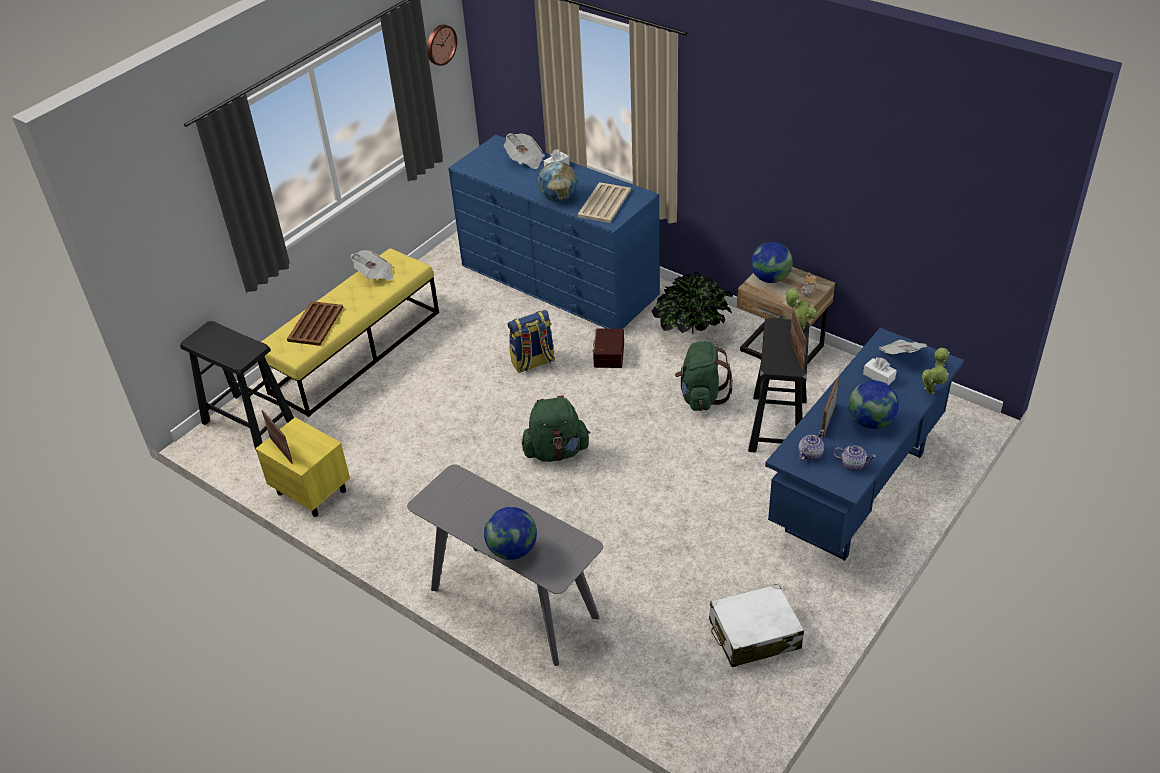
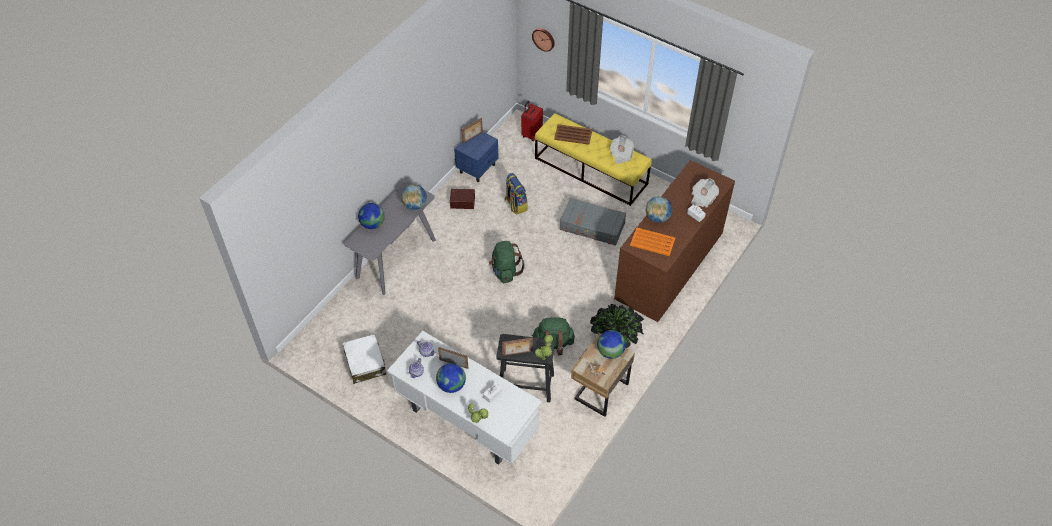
camera: 85 degrees right, 10 degrees up
black stool [180,321,294,450] -> red suitcase [521,101,543,141]
yellow nightstand [255,417,350,517] -> blue nightstand [454,132,499,182]
wall clock [427,25,457,66] -> wall clock moved to [532,28,555,52]
blue dresser [448,135,660,329] -> brown dresser [614,160,735,322]
backpack [507,310,555,373] -> backpack moved to [505,173,528,215]
beige tray [578,182,631,223] -> orange tray [630,227,675,256]
brown storage box [592,328,624,368] -> brown storage box moved to [450,189,475,209]
blue desk [765,328,964,561] -> white desk [387,331,542,465]
newspaper [878,340,927,354] -> none
none -> globe [401,184,427,210]
none -> grey suitcase [560,197,626,246]

